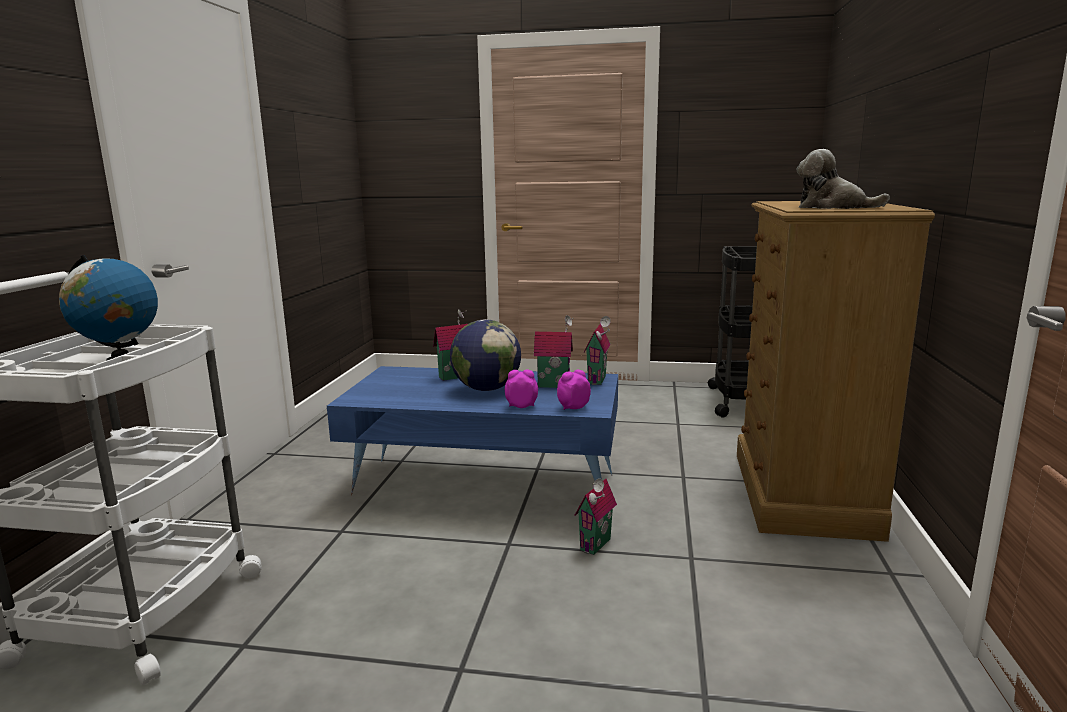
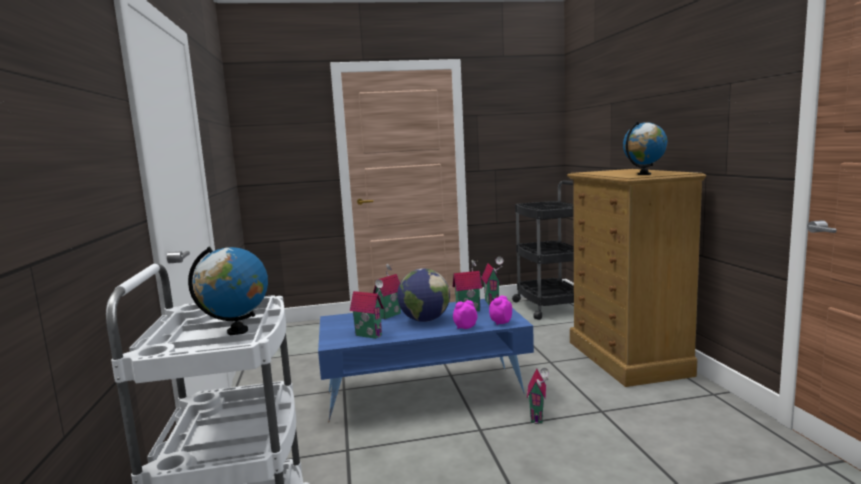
camera: 20 degrees left, 5 degrees down
plush toy [797,149,890,209] -> globe [623,121,667,175]
none -> toy house [350,279,384,339]

